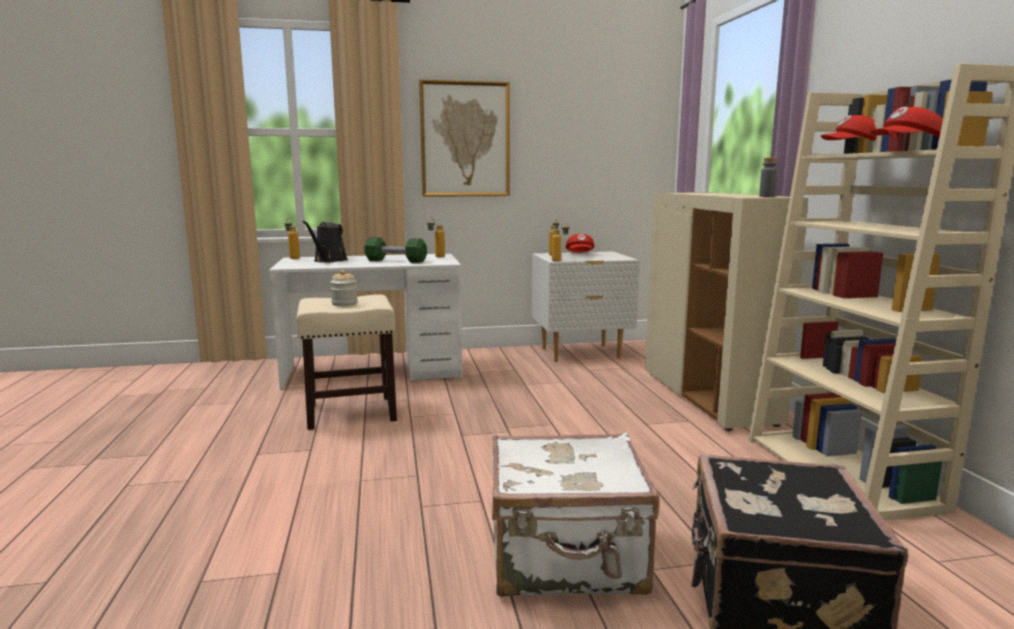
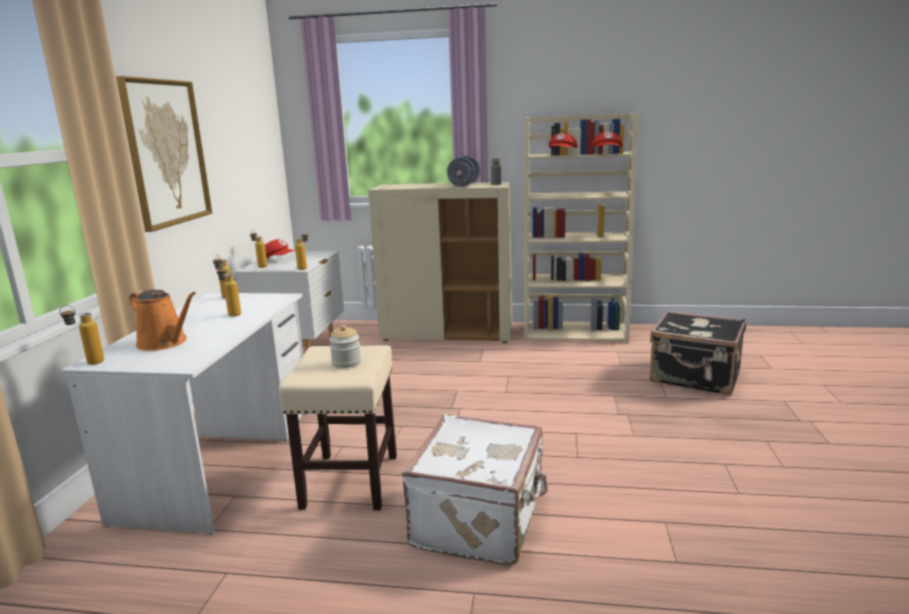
camera: 70 degrees left, 5 degrees up
black watering can [303,221,348,263] -> orange watering can [129,289,196,351]
green dumbbell [364,237,427,263] -> bottle [217,264,241,317]
white suitcase [492,433,659,597] -> white suitcase moved to [402,414,547,566]
none -> grey dumbbell [447,156,480,187]

